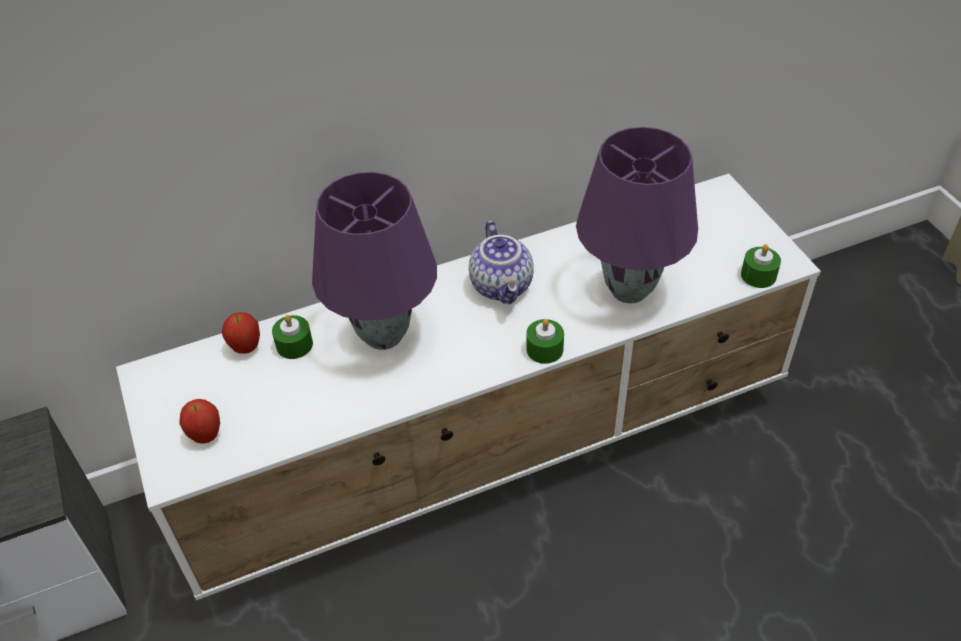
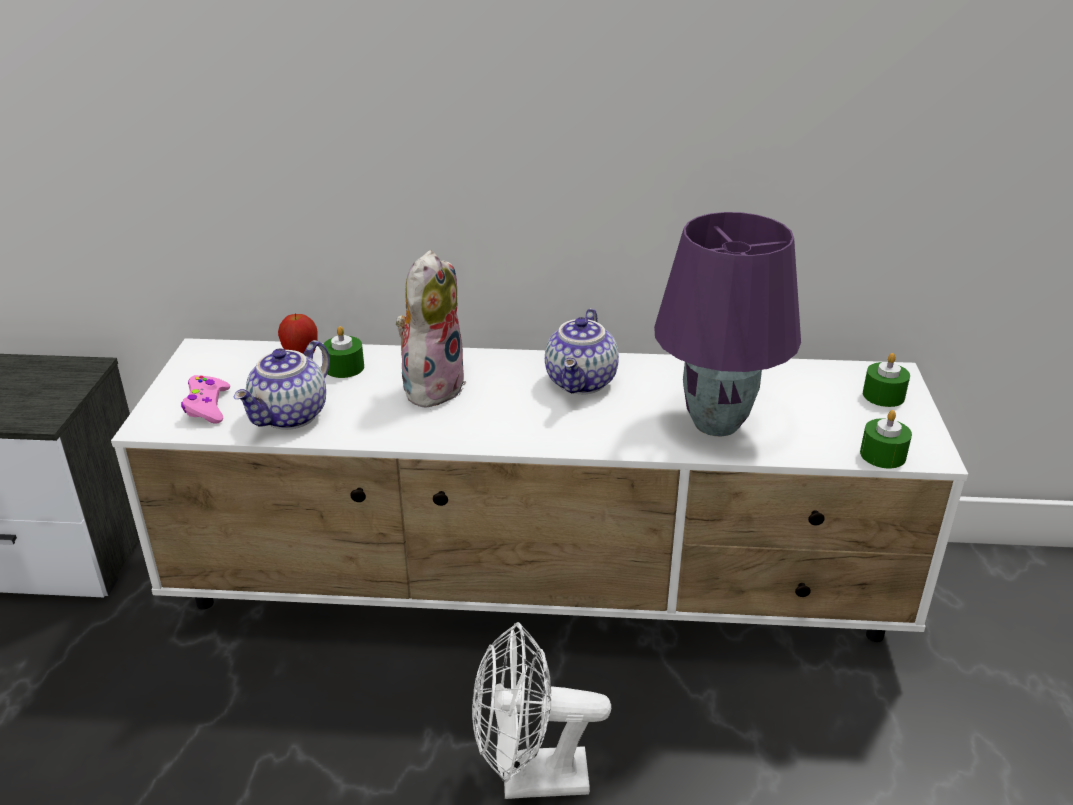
camera: 25 degrees right, 15 degrees down
apple [180,399,220,444] -> pink game controller [181,375,230,424]
purple table lamp [312,172,437,350] -> plush toy [396,250,466,408]
green candle [526,319,564,364] -> green candle moved to [863,353,910,407]
none -> teapot [234,340,330,430]
none -> white fan [472,622,611,799]

